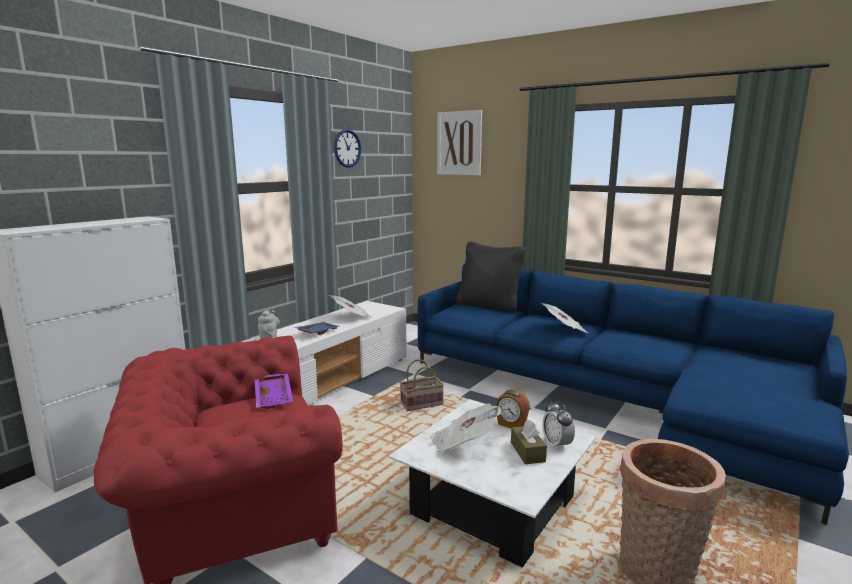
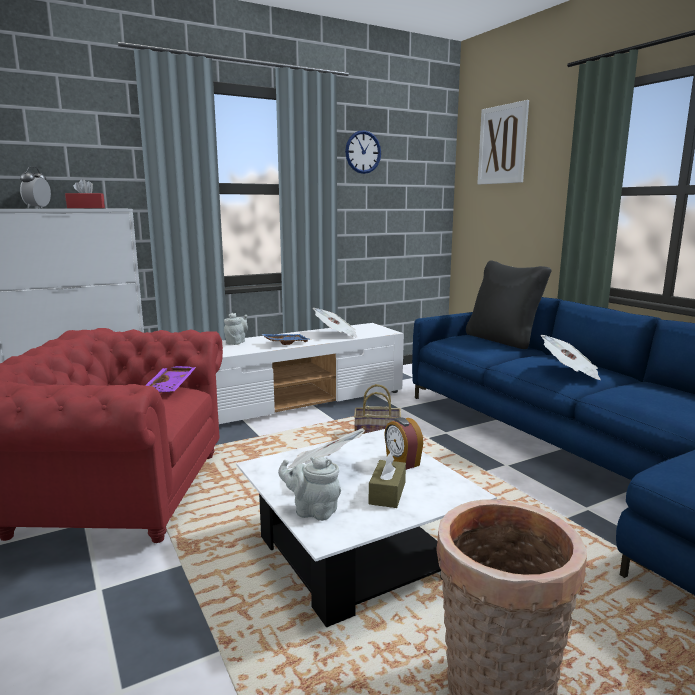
camera: 25 degrees right, 0 degrees up
alarm clock [542,399,575,451] -> alarm clock moved to [20,166,51,208]
none -> red tissue box [65,179,105,208]
none -> grey teapot [278,457,341,521]

